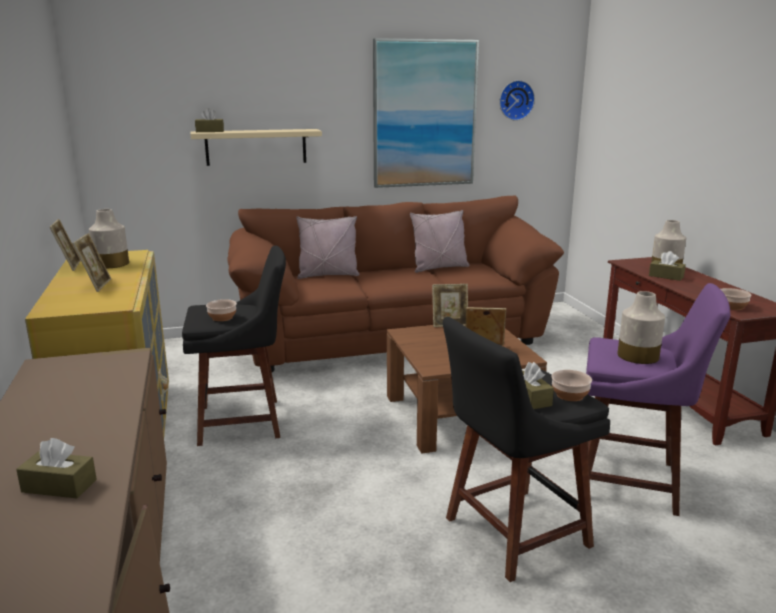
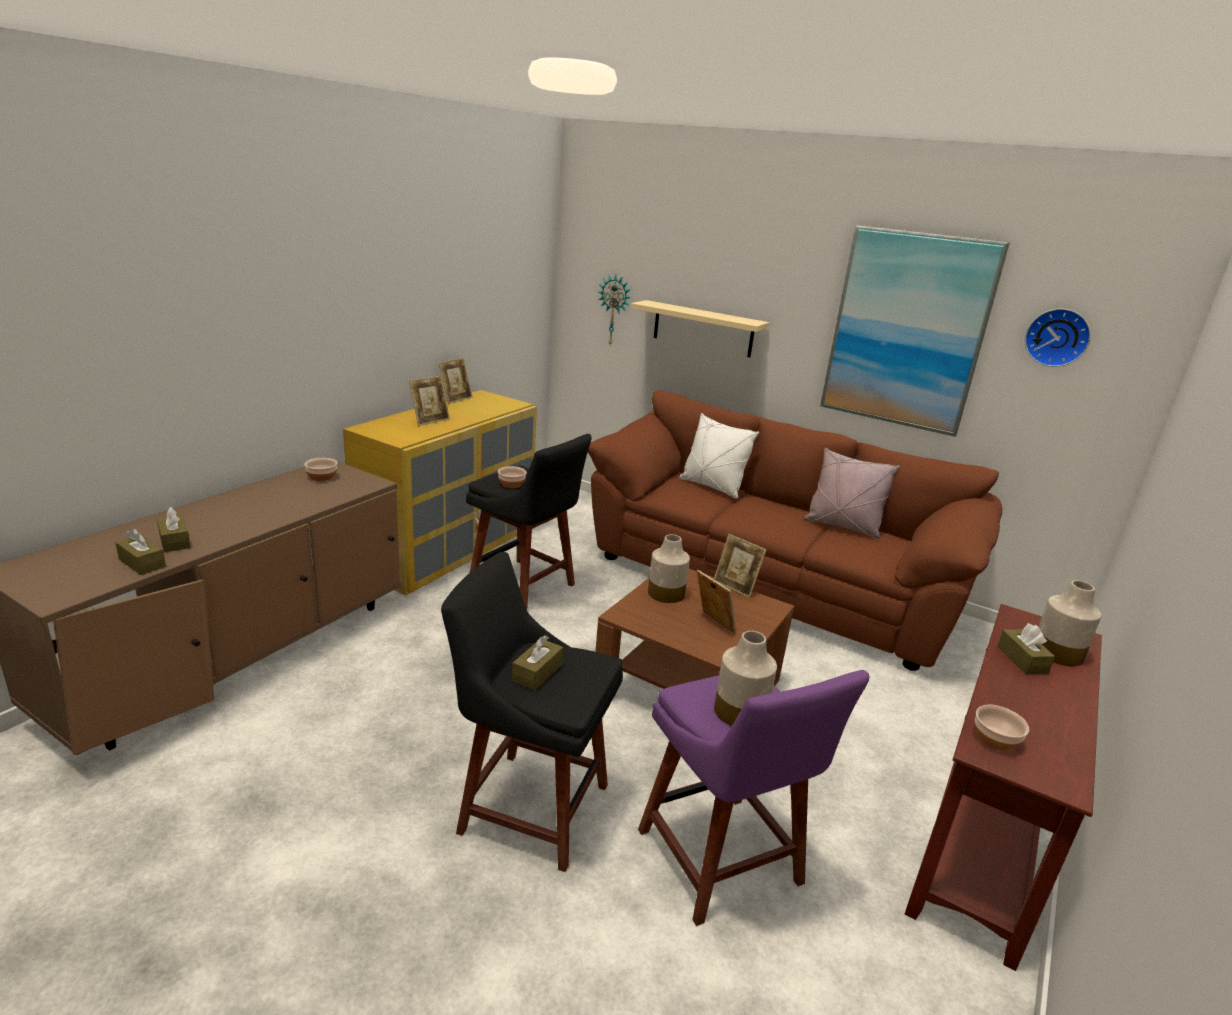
camera: 45 degrees right, 5 degrees up
beige vase [89,209,129,269] -> beige vase moved to [648,534,690,603]
brown tissue box [195,108,224,132] -> brown tissue box moved to [115,528,166,575]
purple pillow [296,216,359,279] -> white pillow [679,413,759,499]
bowl [551,370,592,401] -> bowl moved to [304,458,338,481]
none -> wall clock [598,275,631,345]

